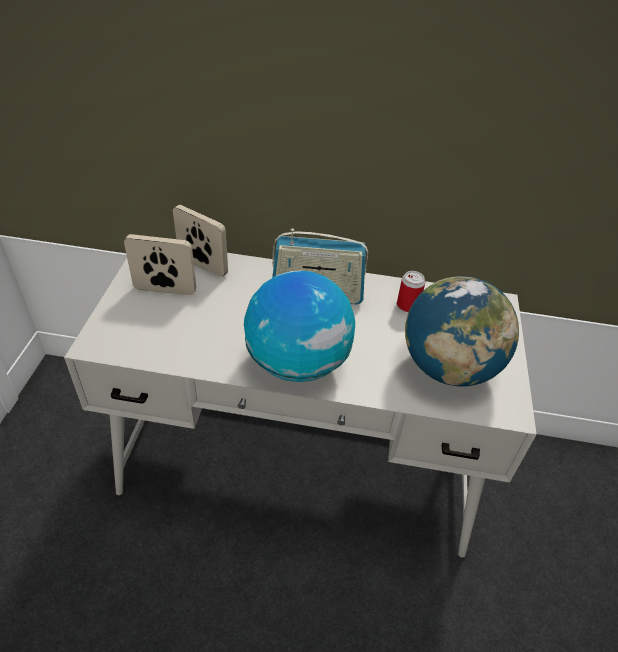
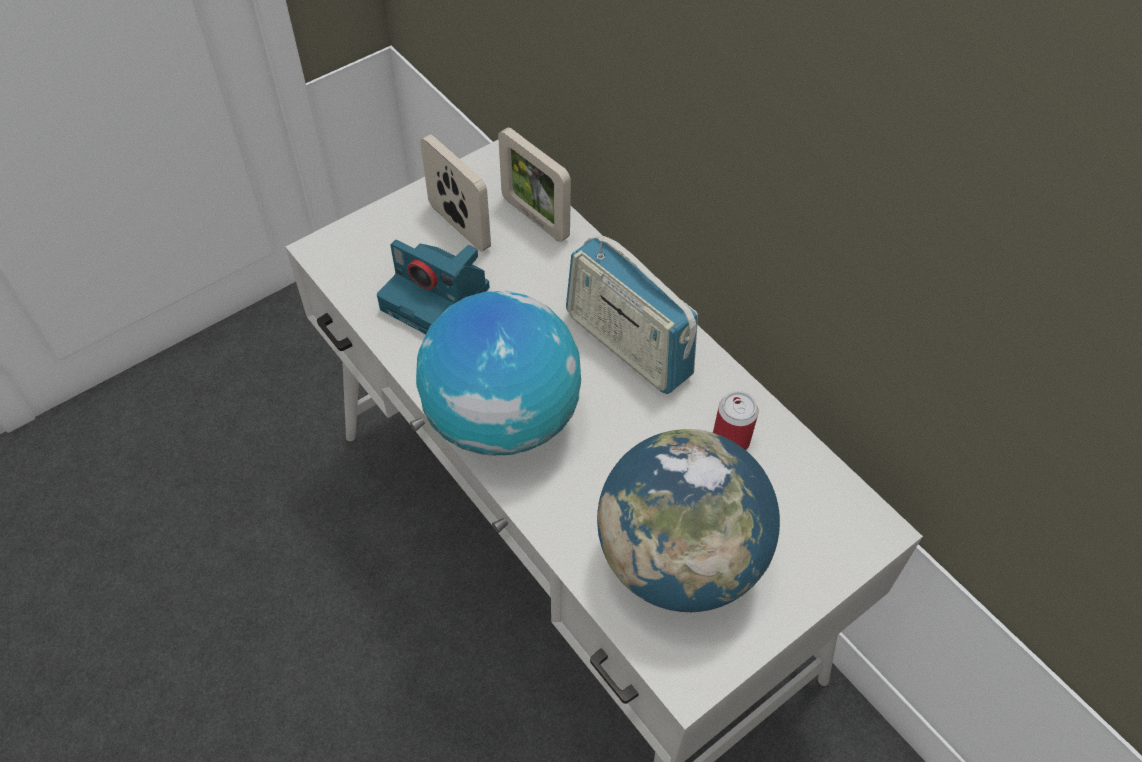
camera: 45 degrees right, 10 degrees up
picture frame [173,205,228,277] -> picture frame turned 150 degrees clockwise [498,127,571,242]
none -> camera [377,240,490,334]

